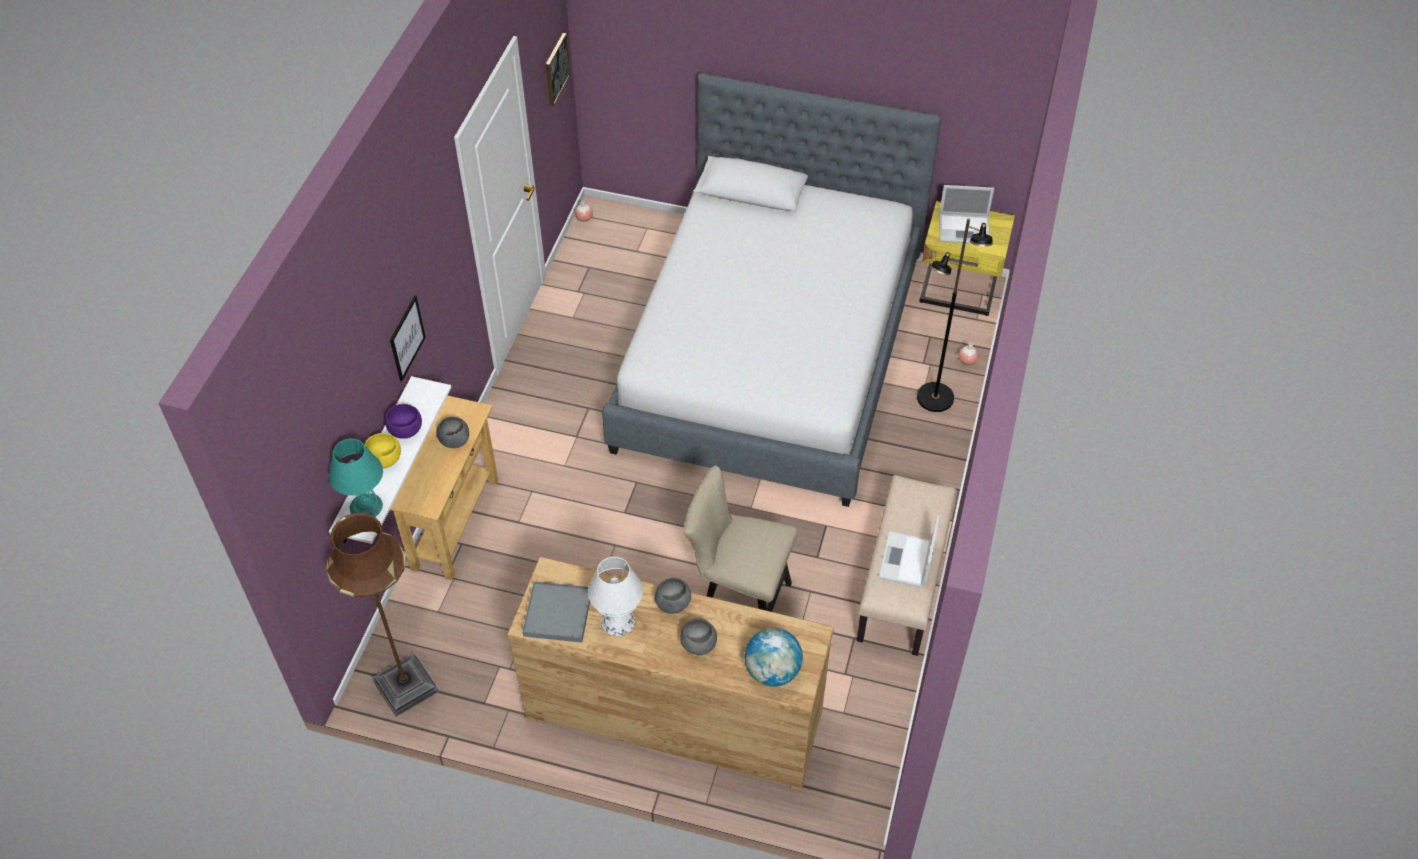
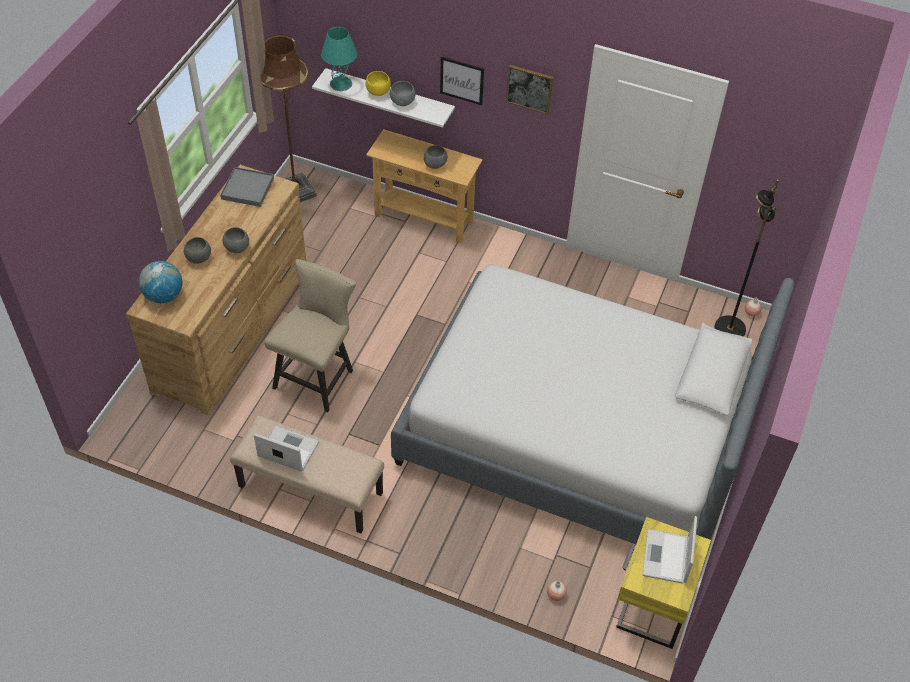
camera: 95 degrees right, 0 degrees up
purple bowl [385,404,422,439] -> grey bowl [390,81,415,106]
picture [546,33,570,106] -> picture moved to [506,65,553,114]
white table lamp [588,557,643,636] -> none
black floor lamp [917,218,993,412] -> black floor lamp moved to [715,179,779,337]

